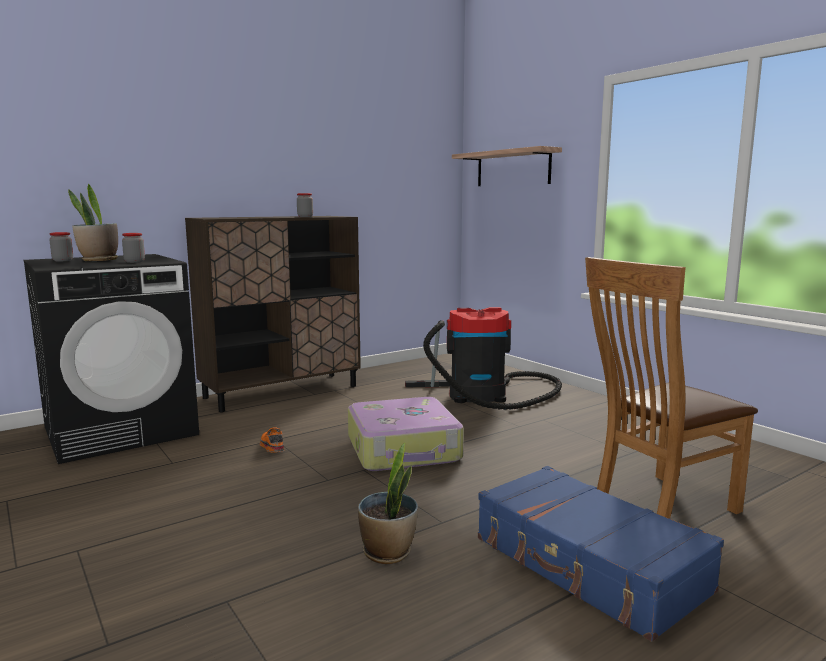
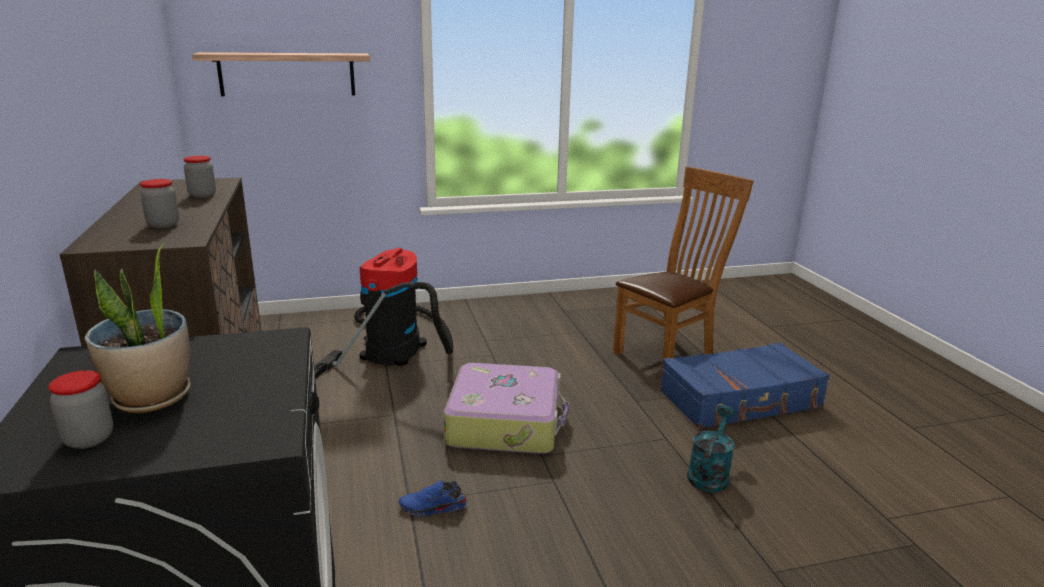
camera: 70 degrees left, 10 degrees up
jar [122,233,145,263] -> jar moved to [140,179,179,228]
orange shoe [260,427,284,452] -> blue shoe [399,480,467,517]
potted plant [358,443,418,564] -> turquoise watering can [687,405,735,492]
brown chair [585,257,758,519] -> brown chair turned 120 degrees counterclockwise [613,167,754,377]

